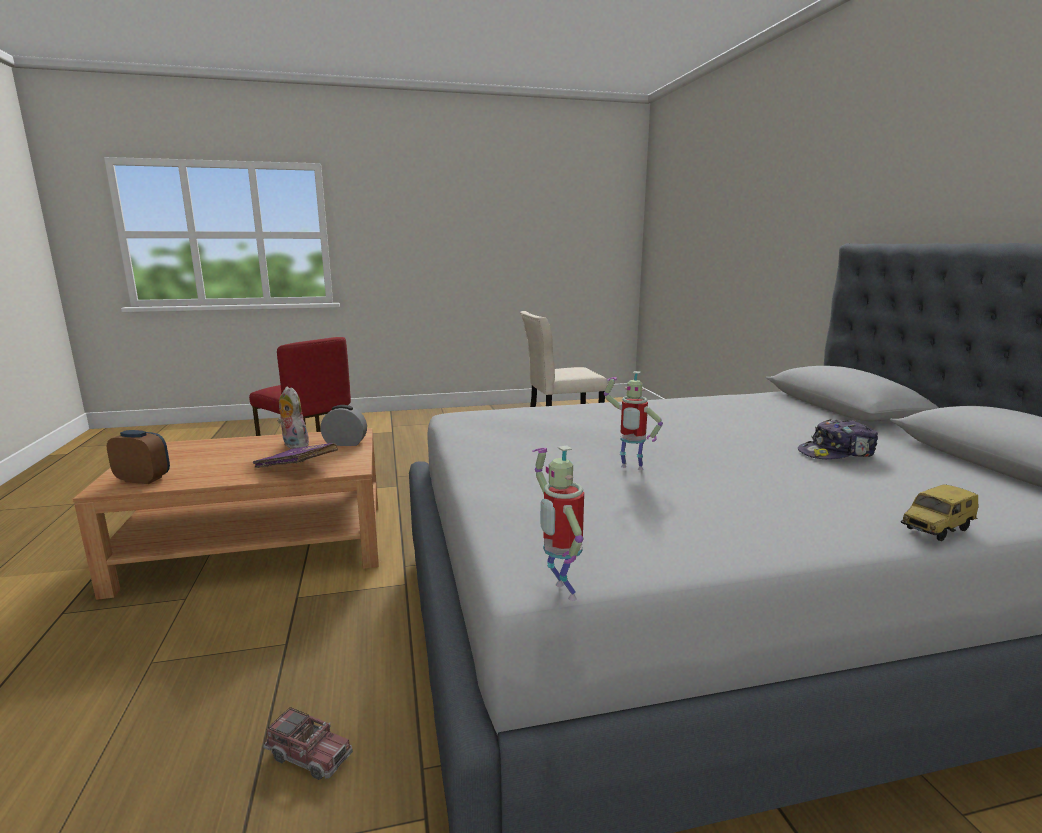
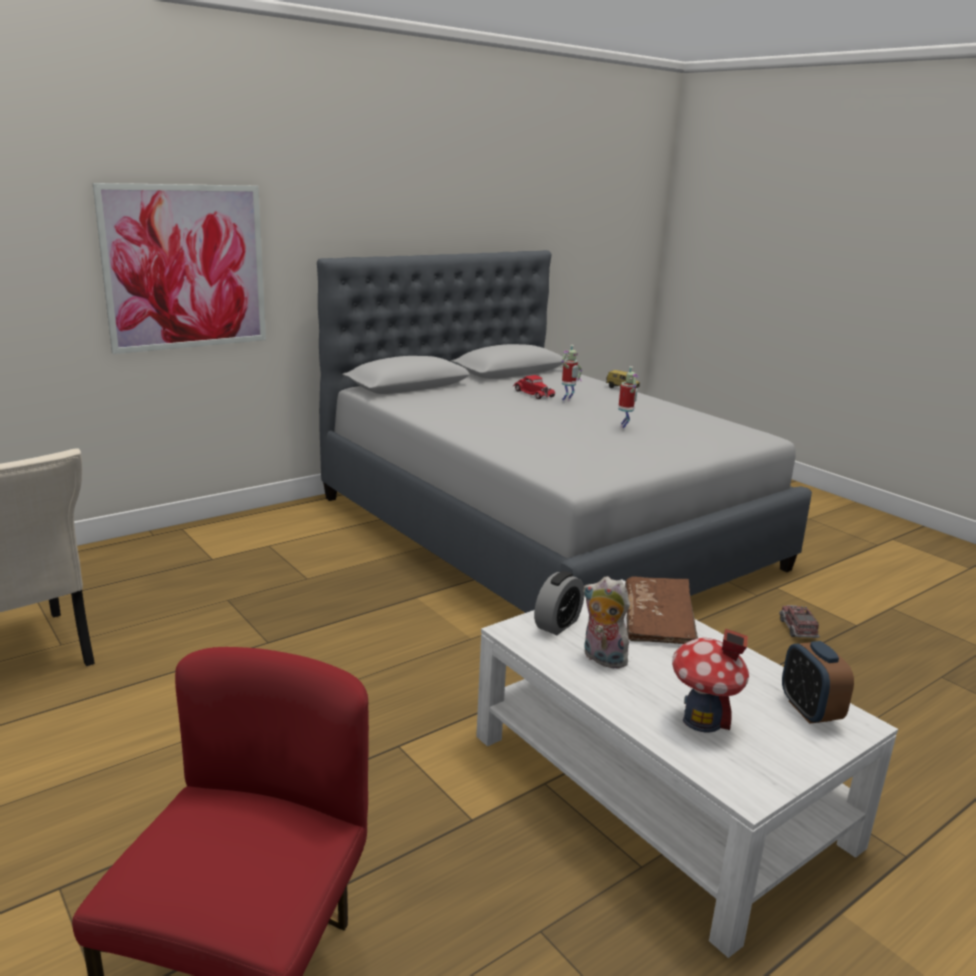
camera: 115 degrees left, 5 degrees up
brown coffee table [73,428,379,600] -> white coffee table [476,579,898,958]
purple book [253,443,338,468] -> brown book [625,576,698,644]
plush toy [277,386,310,449] -> plush toy turned 105 degrees clockwise [583,576,630,669]
alarm clock [320,405,367,446] -> alarm clock turned 120 degrees counterclockwise [534,571,584,635]
toy robot [532,445,584,601] -> toy robot moved to [561,345,582,403]
cap [798,419,878,459] -> red toy car [513,375,555,399]
none -> picture [93,183,266,354]
none -> toy house [672,628,749,733]

